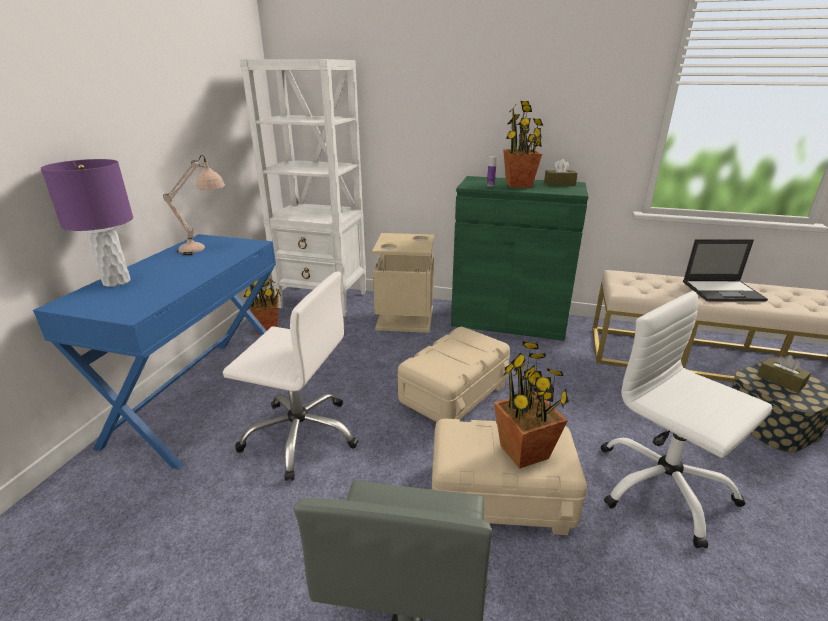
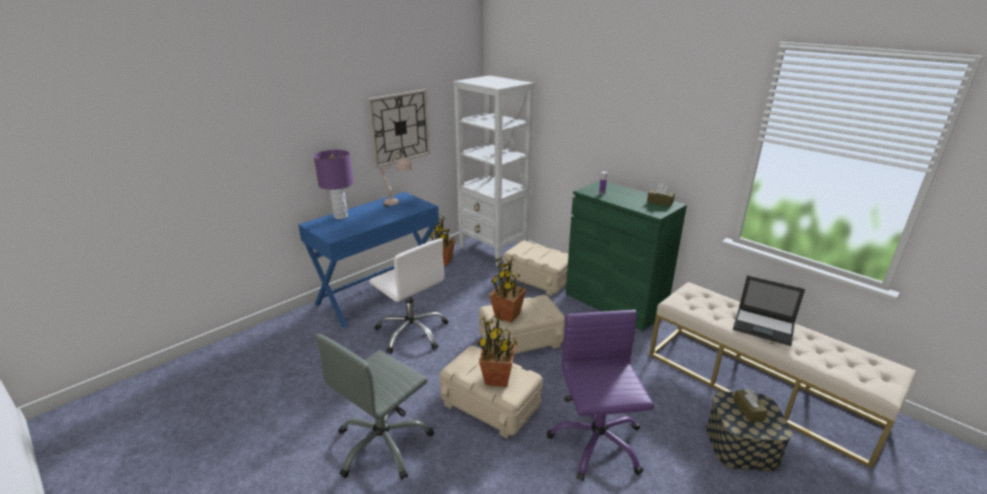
camera: 30 degrees right, 0 degrees up
beige trash can [372,233,434,333] -> beige storage box [503,241,568,296]
potted plant [503,101,544,188] -> potted plant moved to [490,255,526,323]
white office chair [601,291,773,548] -> purple office chair [547,310,654,481]
none -> wall clock [368,89,430,168]

